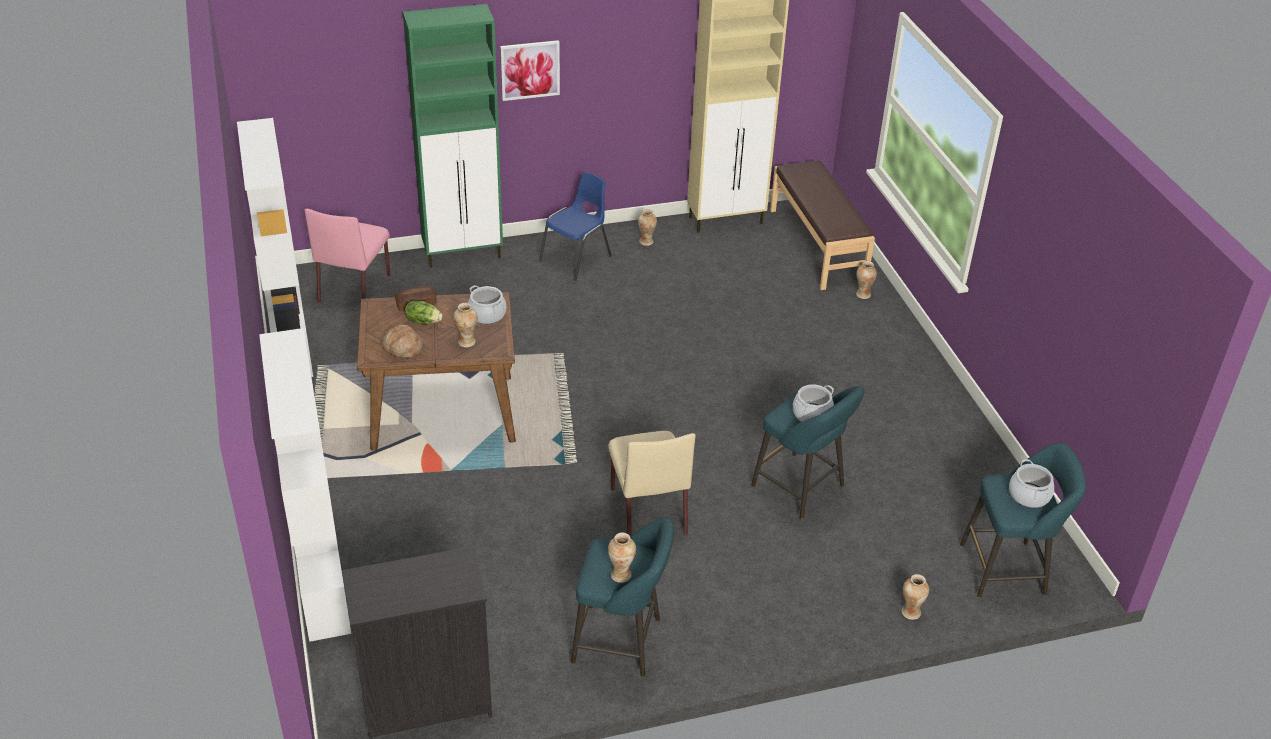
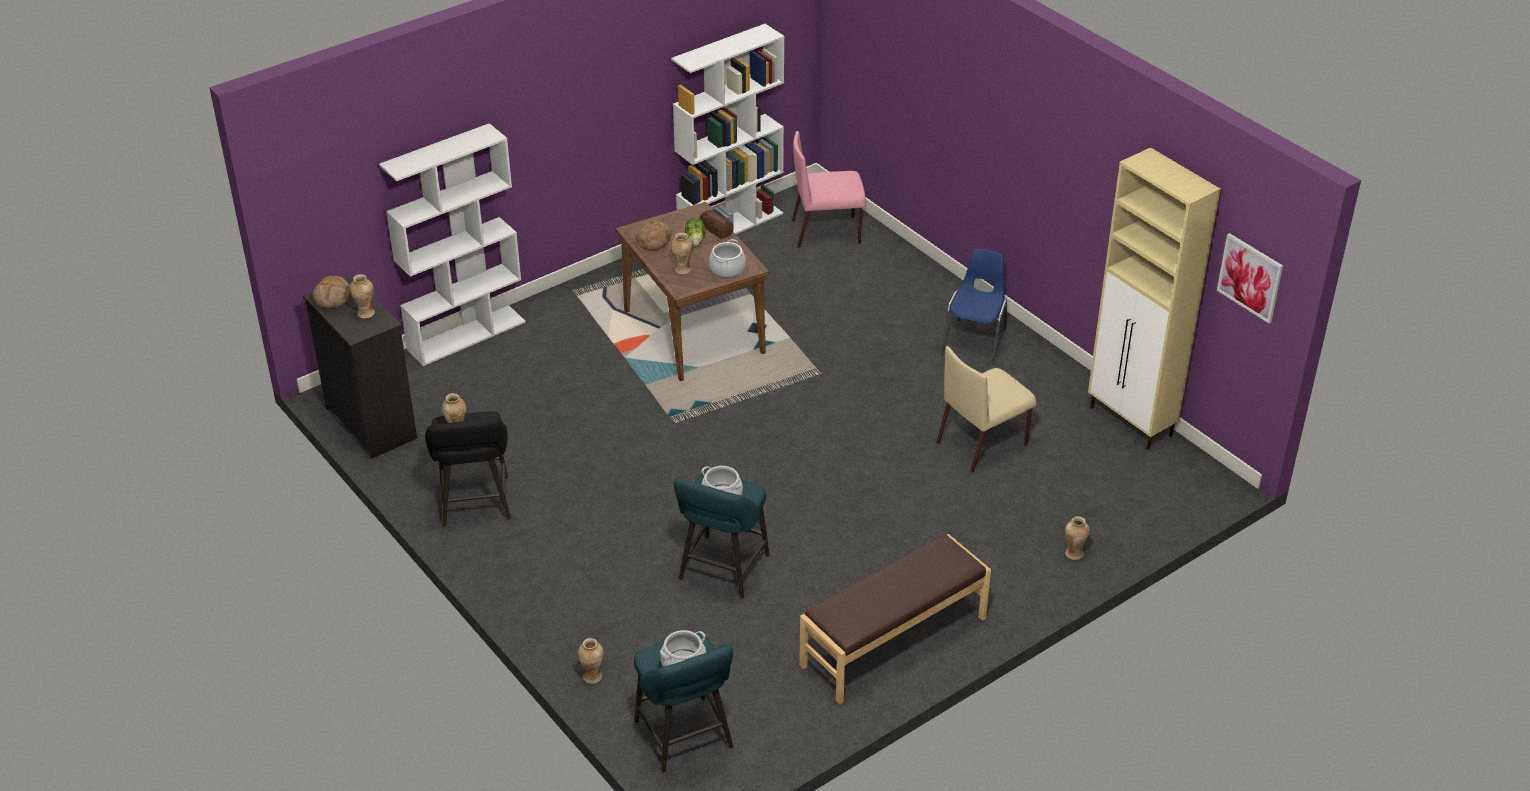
camera: 70 degrees right, 0 degrees up
green cabinet [403,4,503,268] -> none
picture [500,40,560,101] -> picture moved to [1217,233,1283,323]
blue chair [539,172,612,281] -> blue chair turned 90 degrees counterclockwise [941,249,1007,365]
turquoise stool [571,517,674,677] -> black stool [425,411,511,527]
beige chair [608,431,696,537] -> beige chair moved to [936,346,1036,473]
vase [638,209,657,246] -> vase moved to [350,274,375,318]
brown bench [770,161,875,290] -> brown bench moved to [799,534,991,704]
none -> bread [313,276,350,309]

